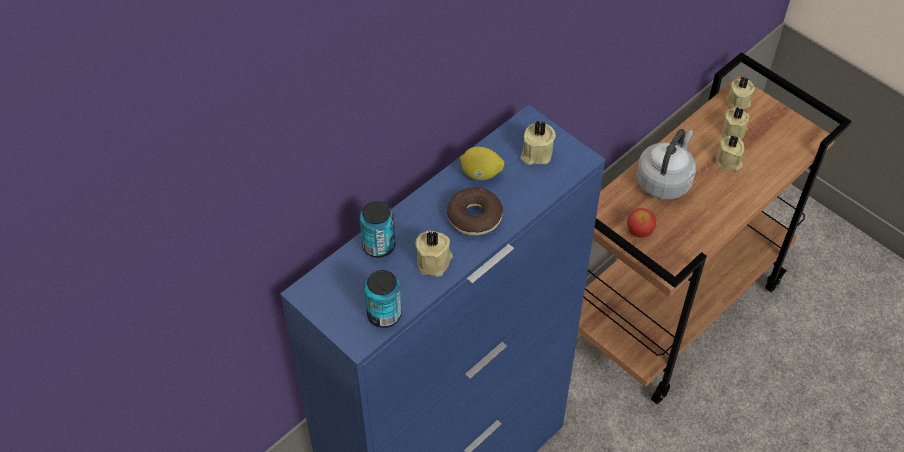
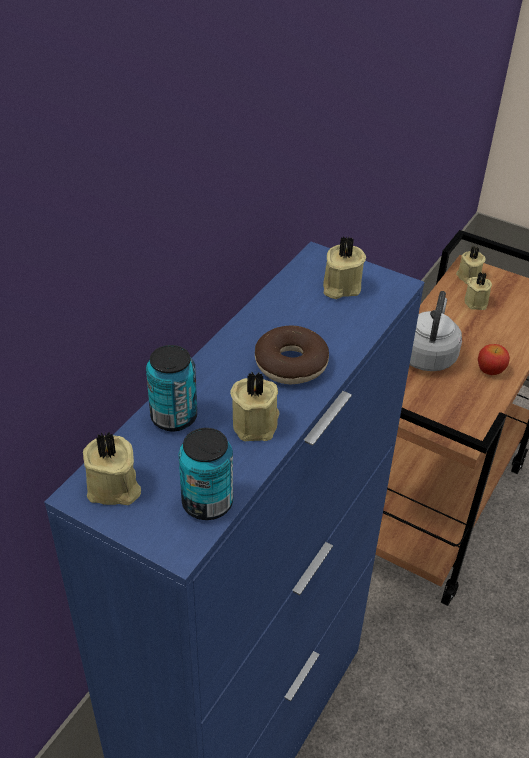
camera: 15 degrees left, 10 degrees down
lemon [460,147,505,180] -> none
apple [627,208,656,238] -> apple moved to [478,344,510,375]
beige candle [716,135,744,171] -> beige candle moved to [83,432,141,505]

